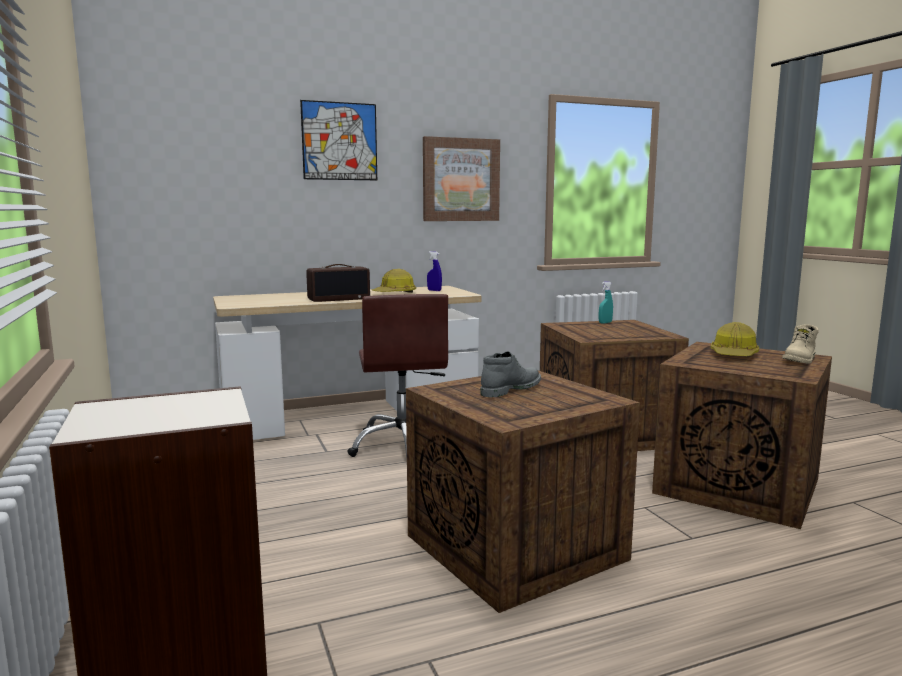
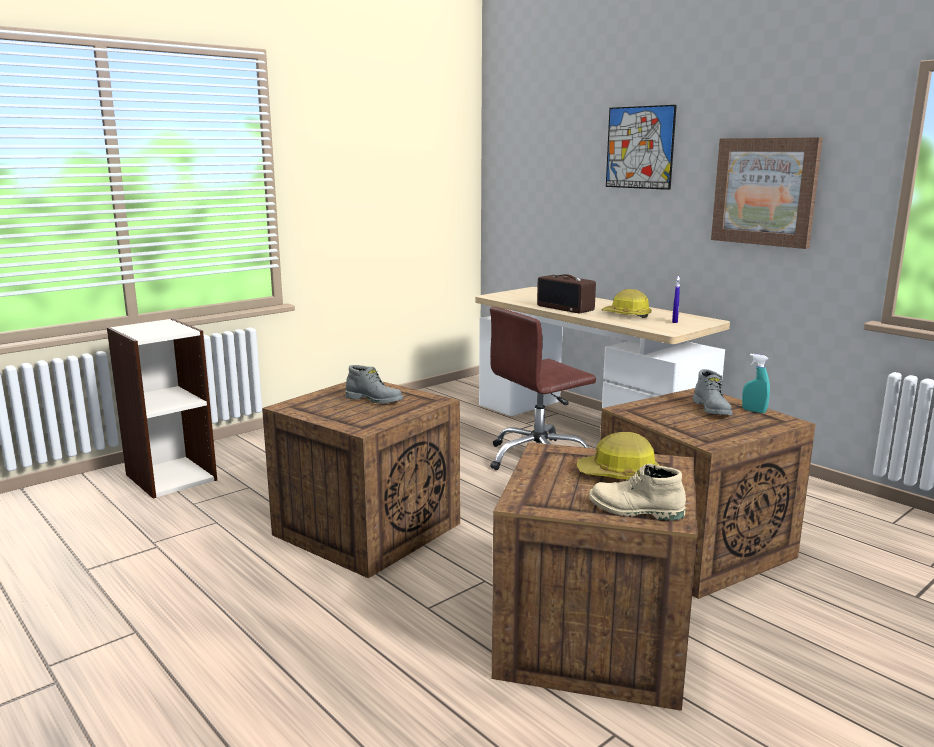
camera: 70 degrees right, 5 degrees up
none -> grey boot [693,369,733,415]

